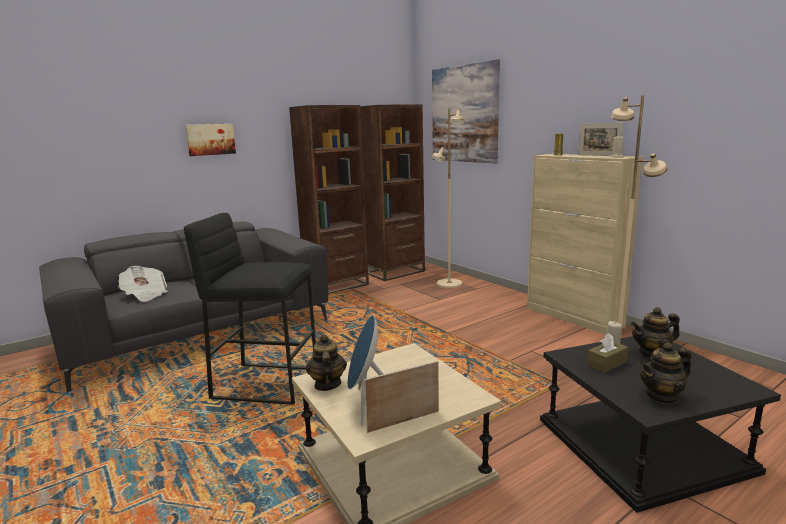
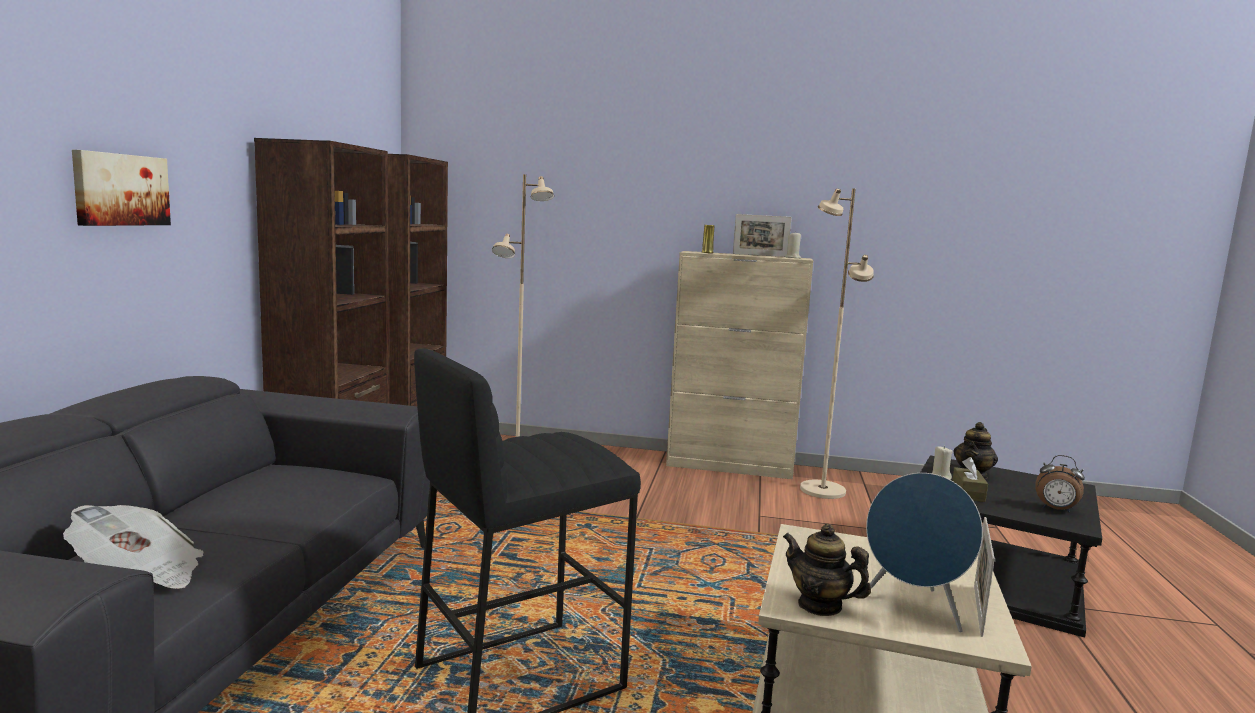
camera: 45 degrees left, 5 degrees down
picture [432,59,500,163] -> none
teapot [639,342,691,404] -> alarm clock [1035,455,1085,513]

